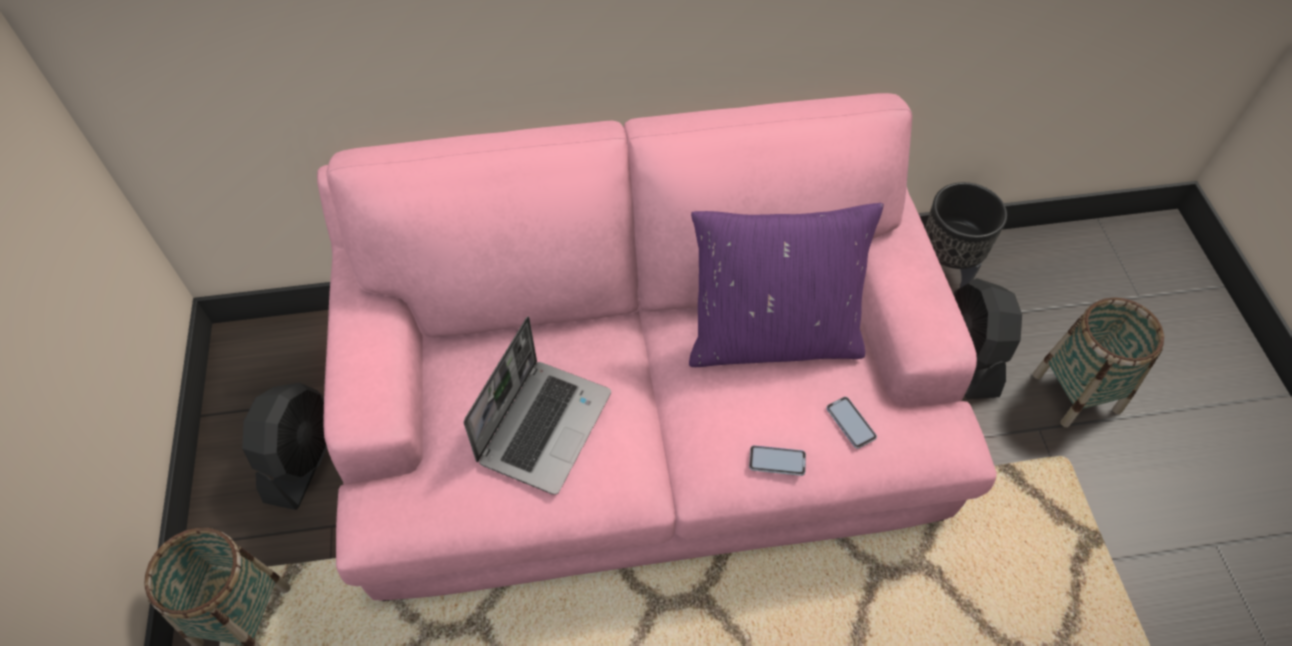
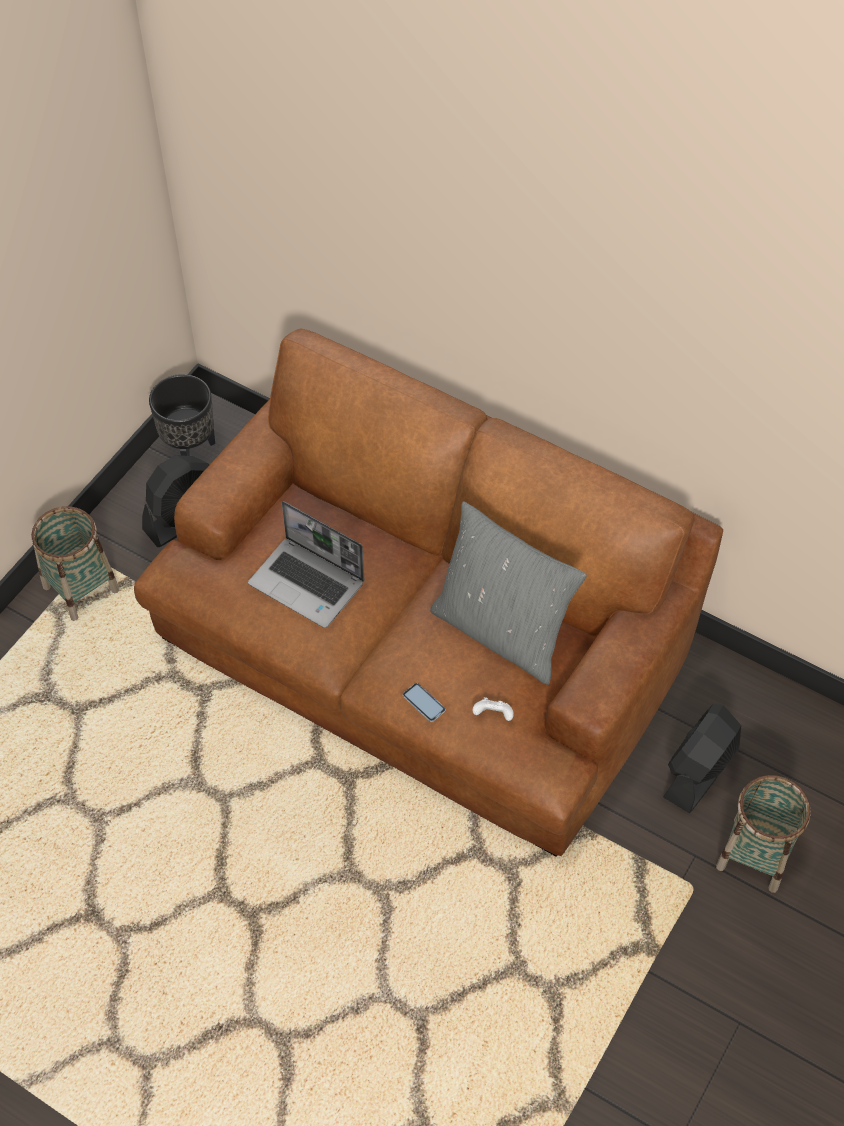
camera: 40 degrees right, 0 degrees up
pink sofa [317,93,997,601] -> brown sofa [134,328,723,857]
laptop [464,316,611,495] -> laptop turned 60 degrees clockwise [248,501,365,628]
purple pillow [689,203,884,367] -> grey pillow [430,501,587,685]
phone [826,397,877,449] -> white game controller [472,697,514,721]
black planter [925,182,1007,288] -> black planter moved to [149,374,215,456]

